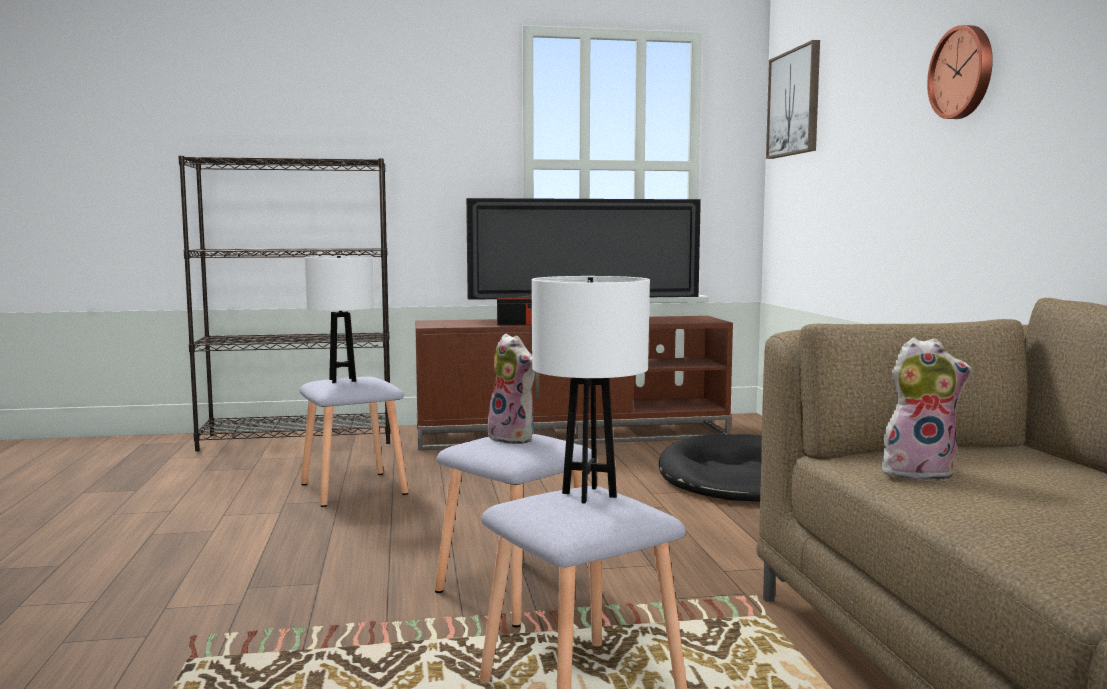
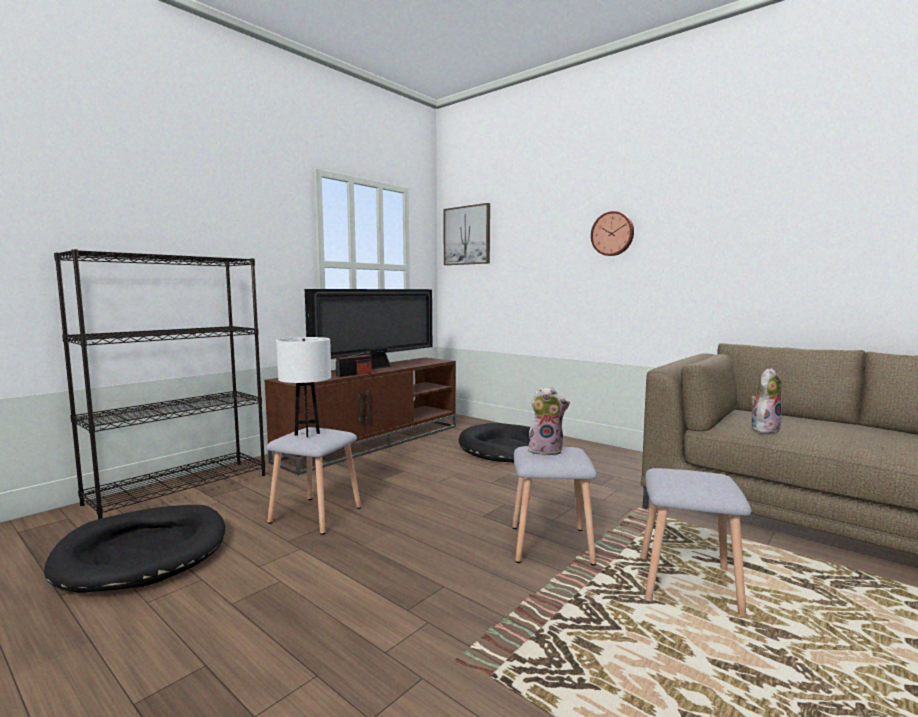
camera: 40 degrees left, 0 degrees up
white table lamp [531,276,650,504] -> none
none -> black dog bed [44,505,225,593]

